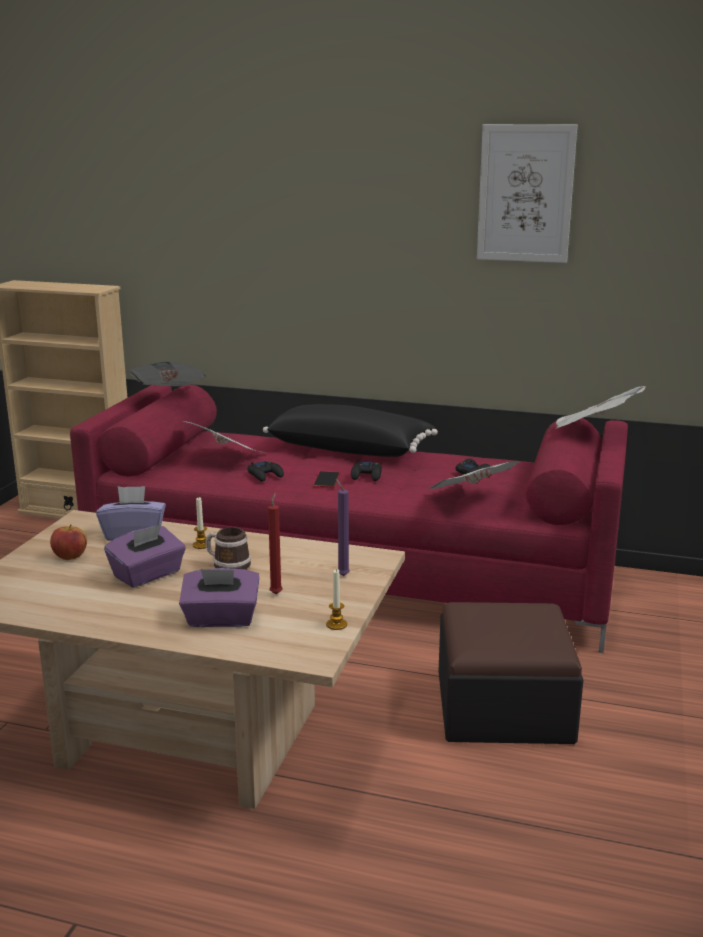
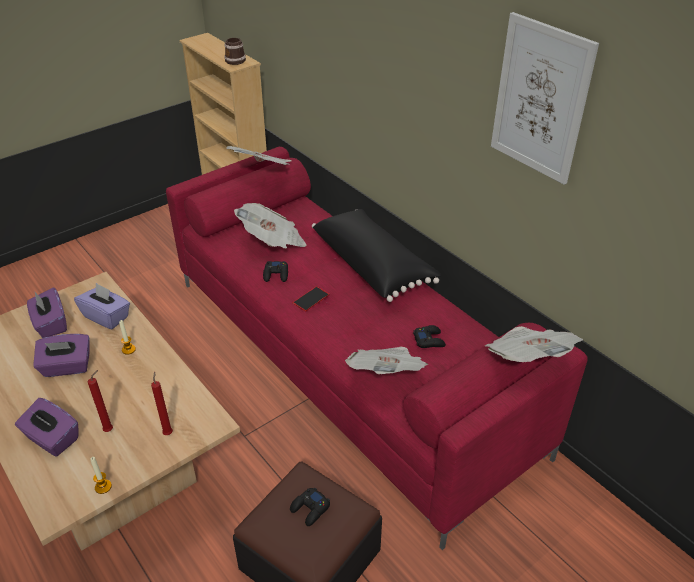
camera: 35 degrees right, 20 degrees up
apple [50,524,87,560] -> purple tissue box [27,288,67,338]
mug [206,527,251,570] -> mug moved to [224,38,246,65]
purple candle [336,479,350,576] -> red candle [151,372,173,435]
black game controller [351,459,382,481] -> black game controller moved to [290,487,330,526]

